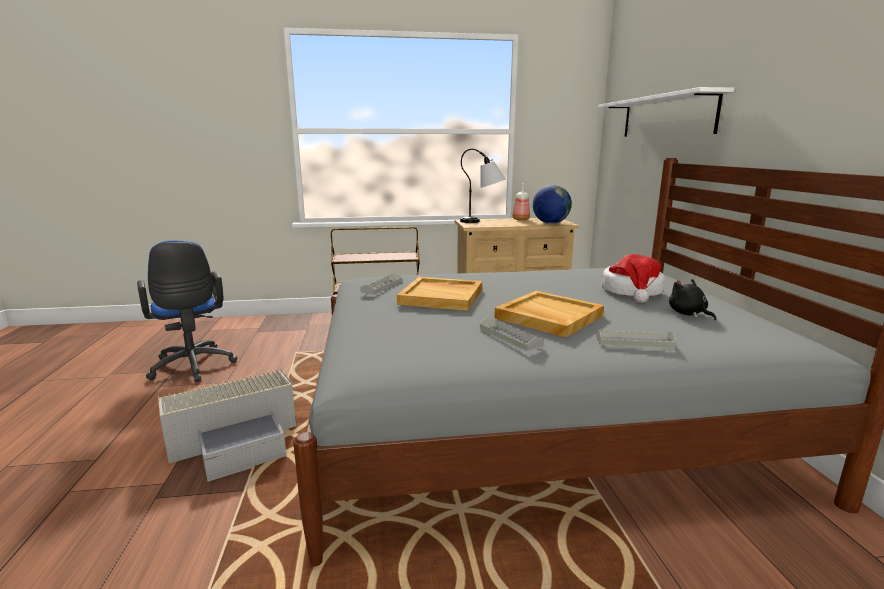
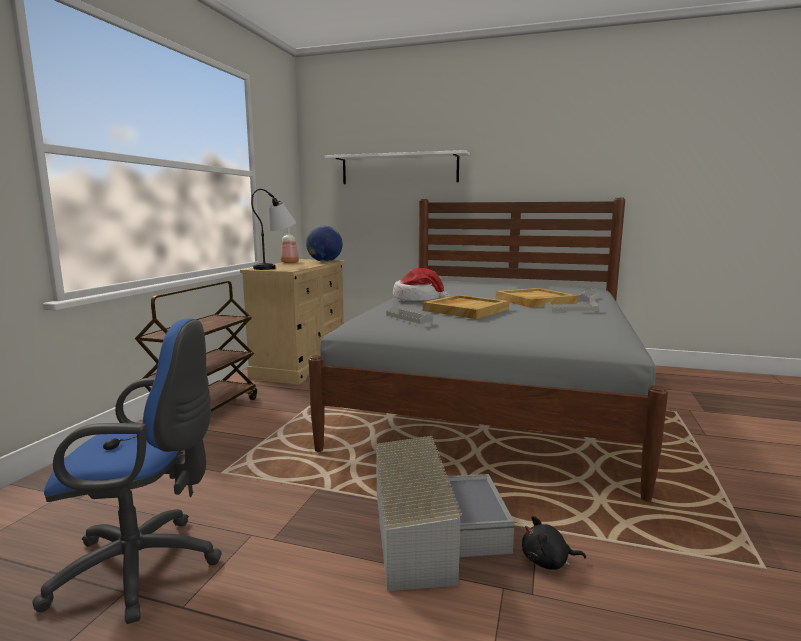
camera: 65 degrees left, 5 degrees down
hat [602,254,665,303] -> hat moved to [393,268,450,301]
black plush toy [669,279,716,320] -> black plush toy moved to [522,516,586,569]

